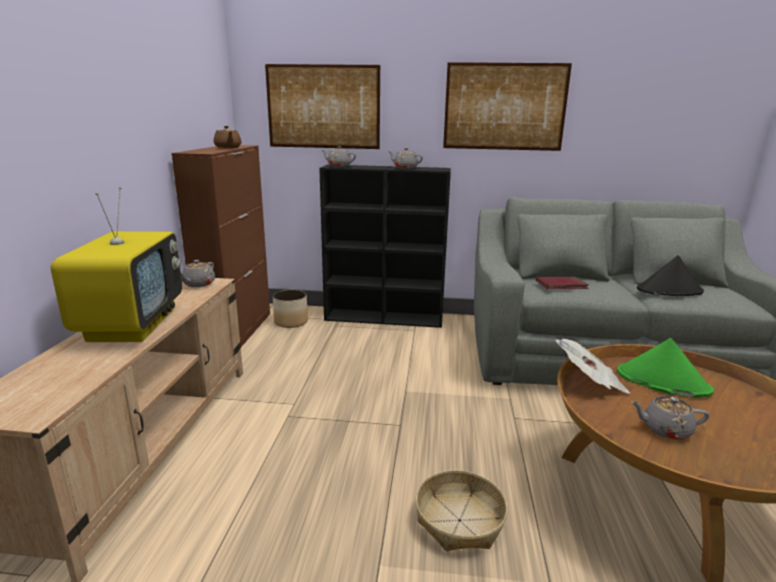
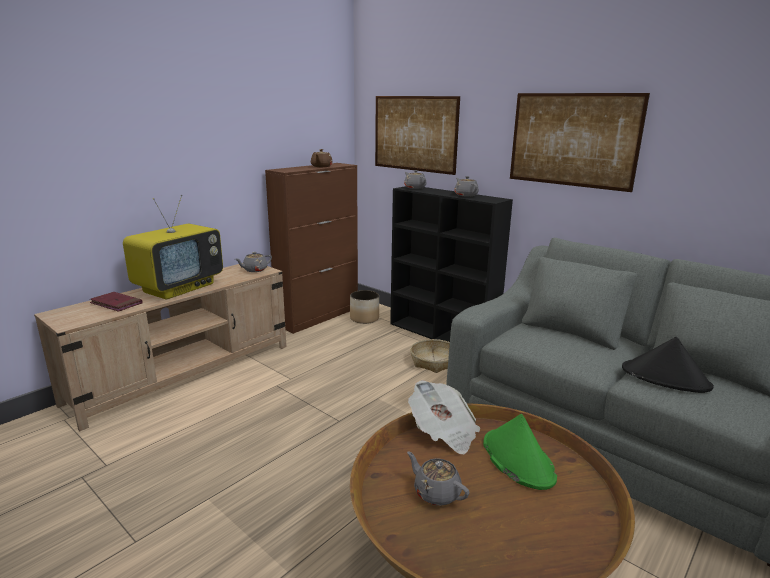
camera: 35 degrees right, 0 degrees up
basket [415,470,508,551] -> basket moved to [410,339,450,373]
red book [536,277,589,289] -> red book moved to [90,292,143,312]

